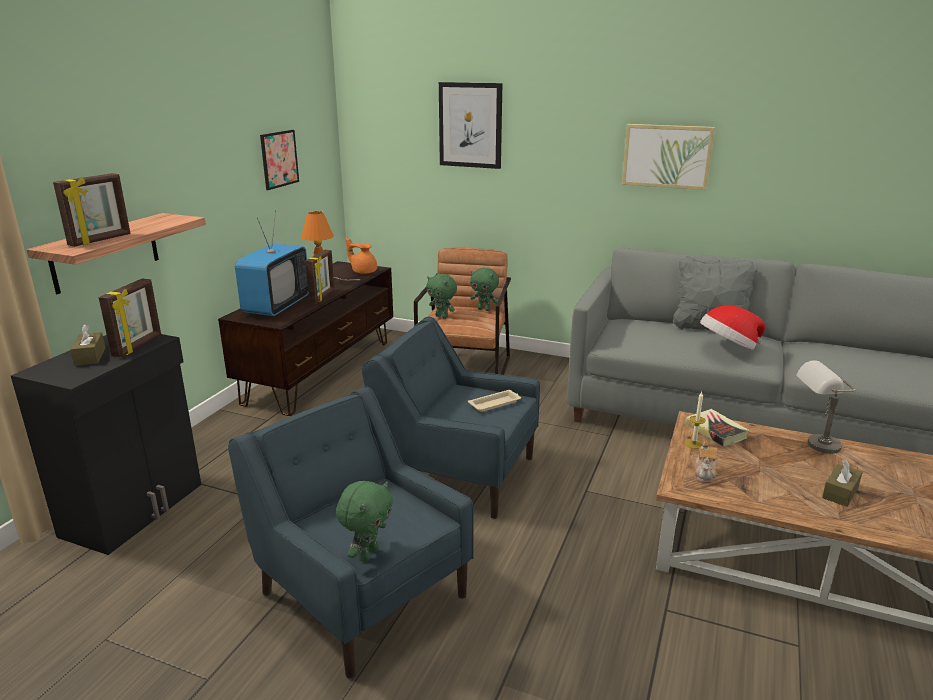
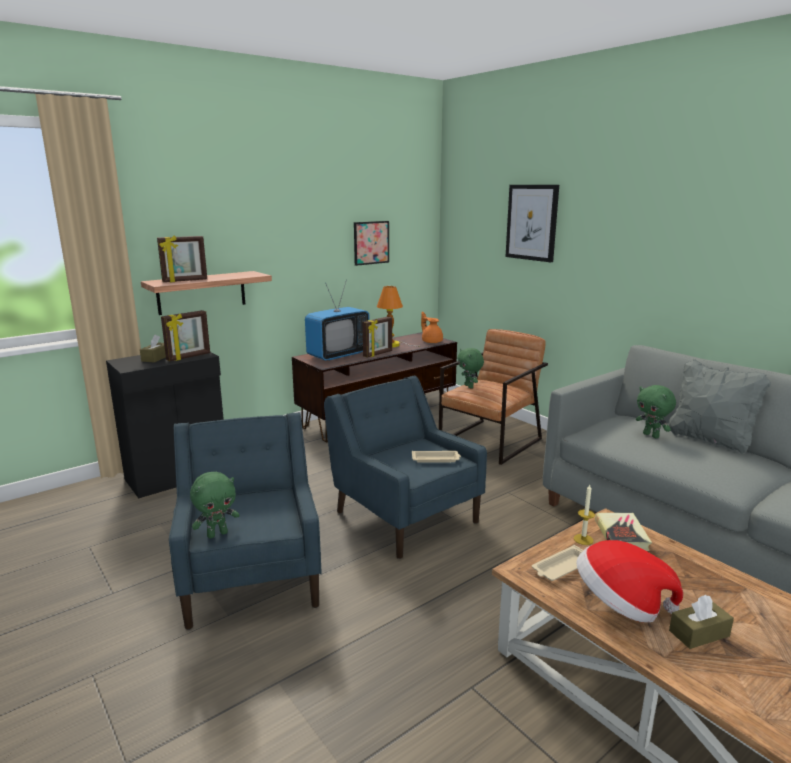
camera: 30 degrees right, 5 degrees down
green plush toy [470,268,499,311] -> green plush toy moved to [636,385,676,438]
picture [622,124,715,190] -> none
teapot [695,442,718,483] -> beige tray [532,545,583,581]
hat [700,305,765,350] -> hat moved to [576,540,683,622]
grey table lamp [796,360,856,454] -> none

